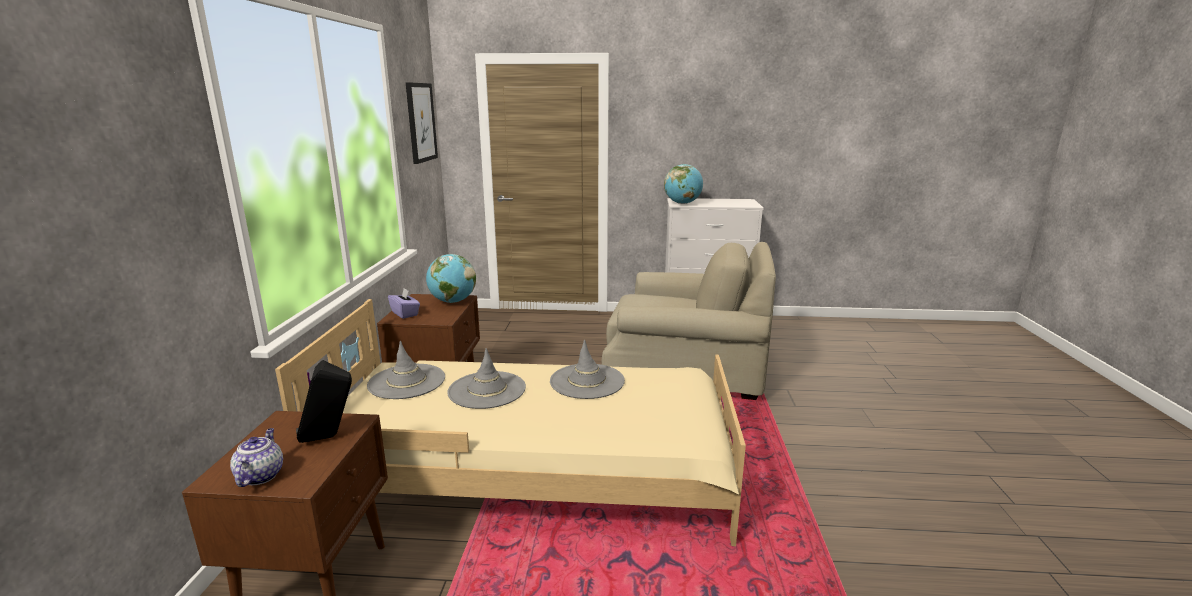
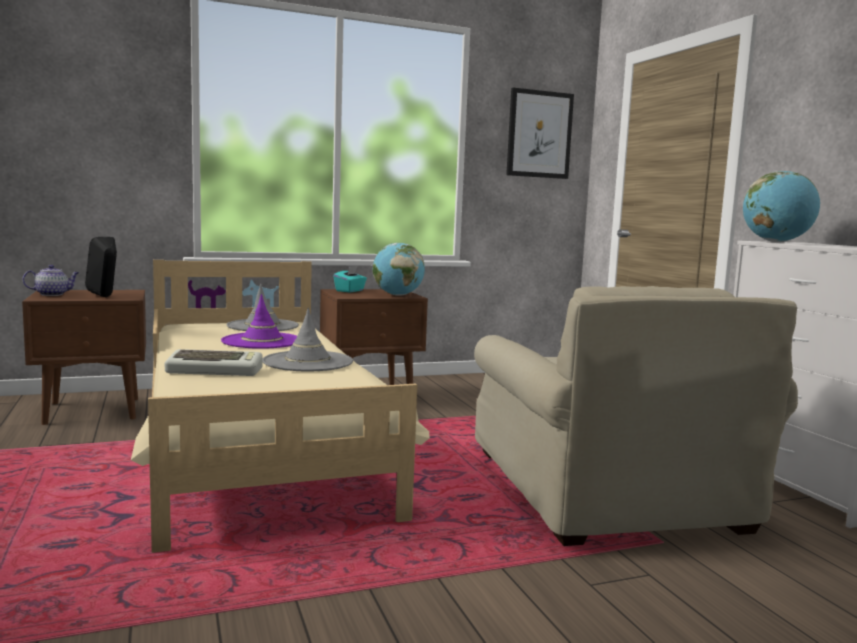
camera: 65 degrees right, 10 degrees down
purple tissue box [388,288,420,319] -> turquoise tissue box [334,266,367,292]
grey hat [447,348,526,409] -> purple hat [221,294,297,349]
none -> keyboard [165,349,263,376]

